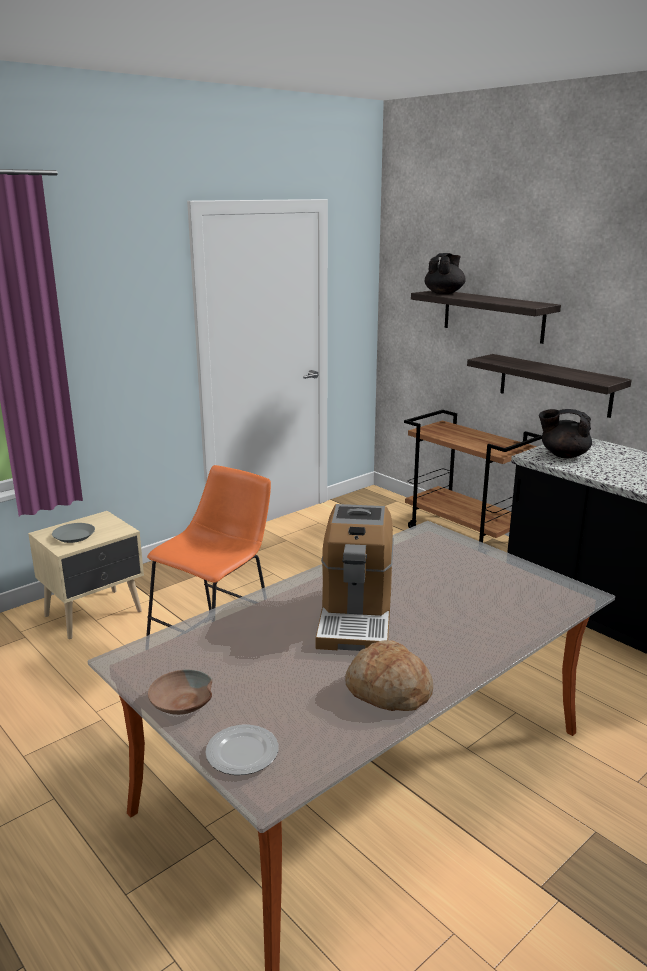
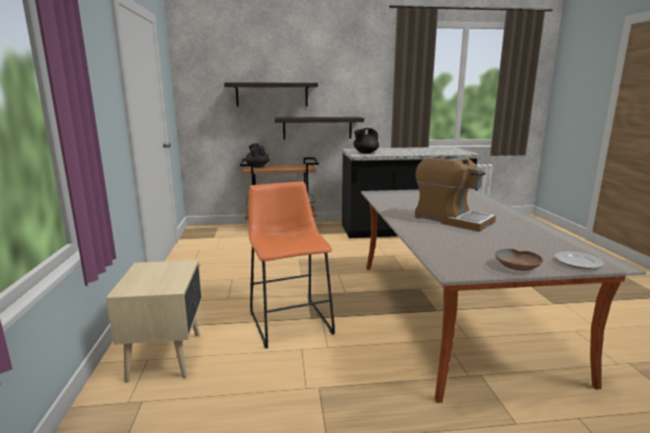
camera: 55 degrees left, 5 degrees down
grey plate [52,523,95,543] -> none
bread [345,640,433,711] -> none
black teapot [425,253,466,294] -> black teapot moved to [245,143,270,168]

